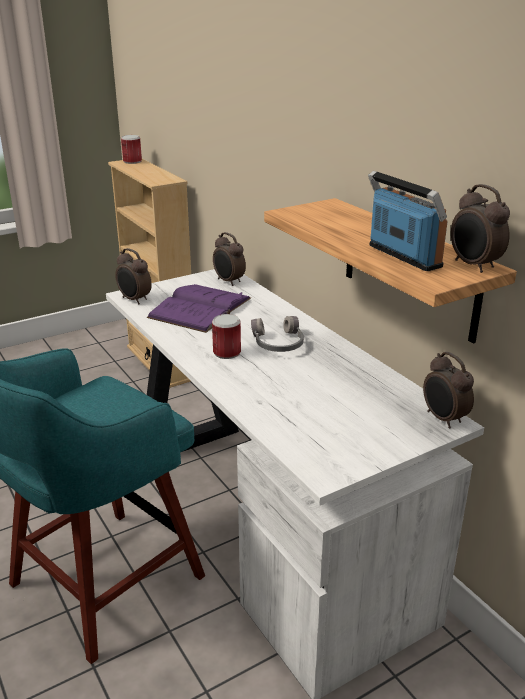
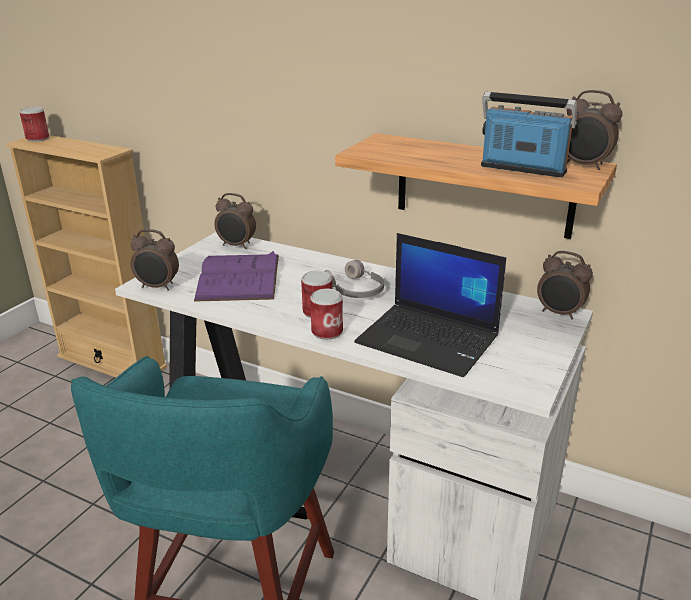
camera: 30 degrees left, 0 degrees up
none -> can [310,289,343,340]
none -> laptop [354,233,506,377]

